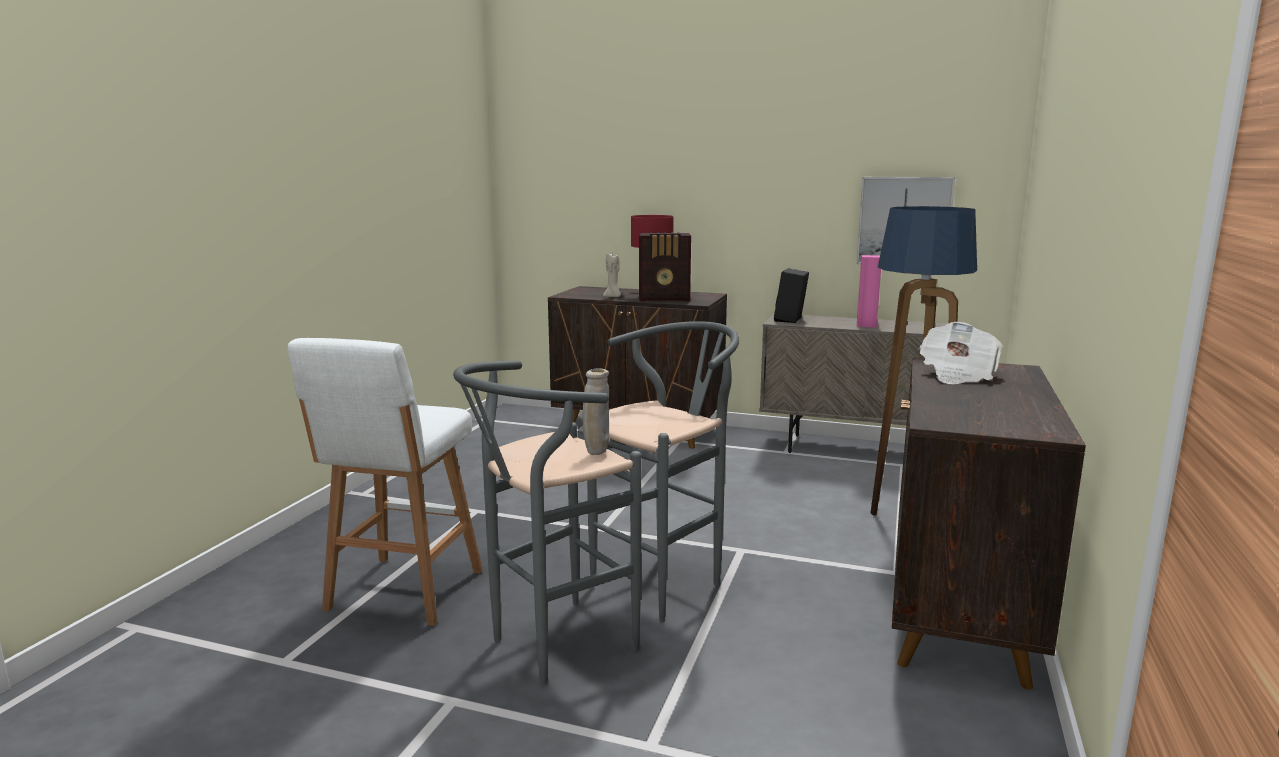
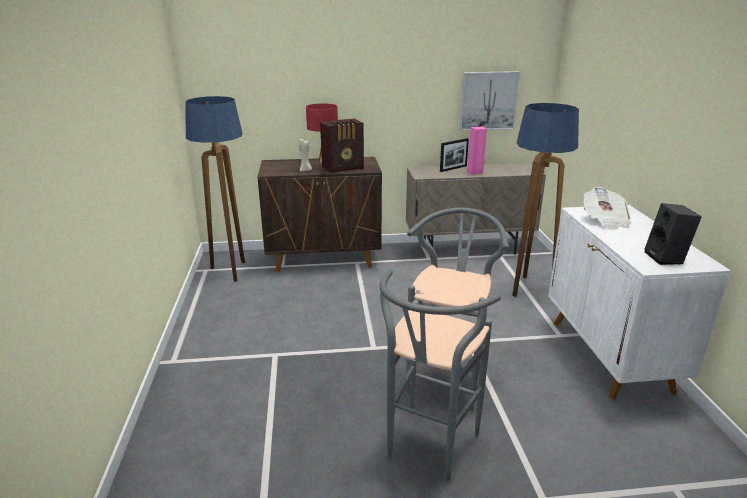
camera: 25 degrees left, 10 degrees up
white stool [288,338,483,626] -> none
beige vase [583,368,609,455] -> none
black speaker [774,268,809,323] -> black speaker moved to [645,203,702,265]
brown cabinet [892,357,1086,690] -> white cabinet [548,205,731,399]
none -> floor lamp [185,96,245,282]
none -> picture frame [440,138,469,172]

